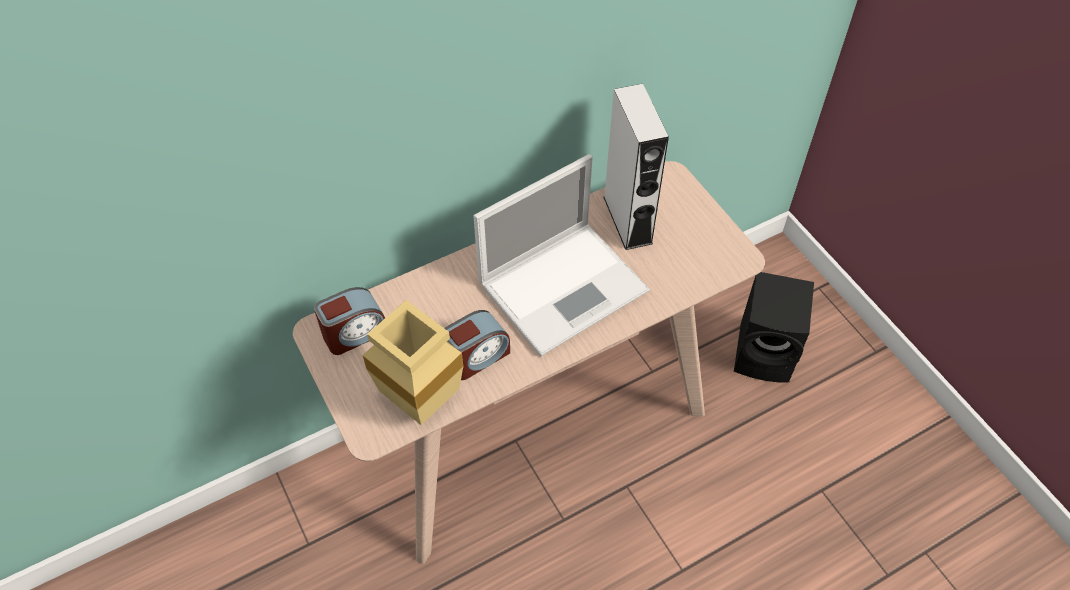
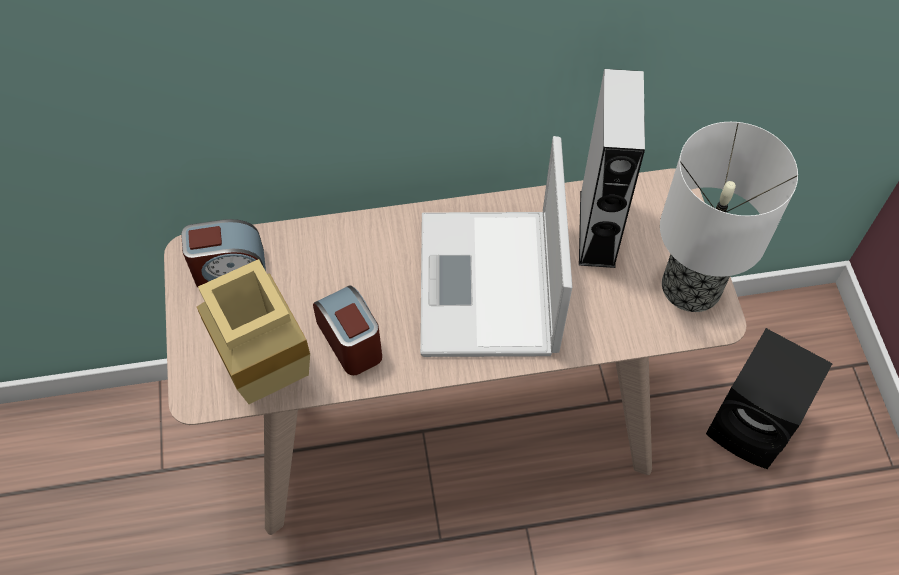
camera: 20 degrees right, 5 degrees up
alarm clock [444,310,510,380] -> alarm clock turned 105 degrees counterclockwise [313,285,382,375]
laptop [473,154,650,357] -> laptop turned 105 degrees clockwise [420,136,572,357]
none -> table lamp [660,122,798,312]

